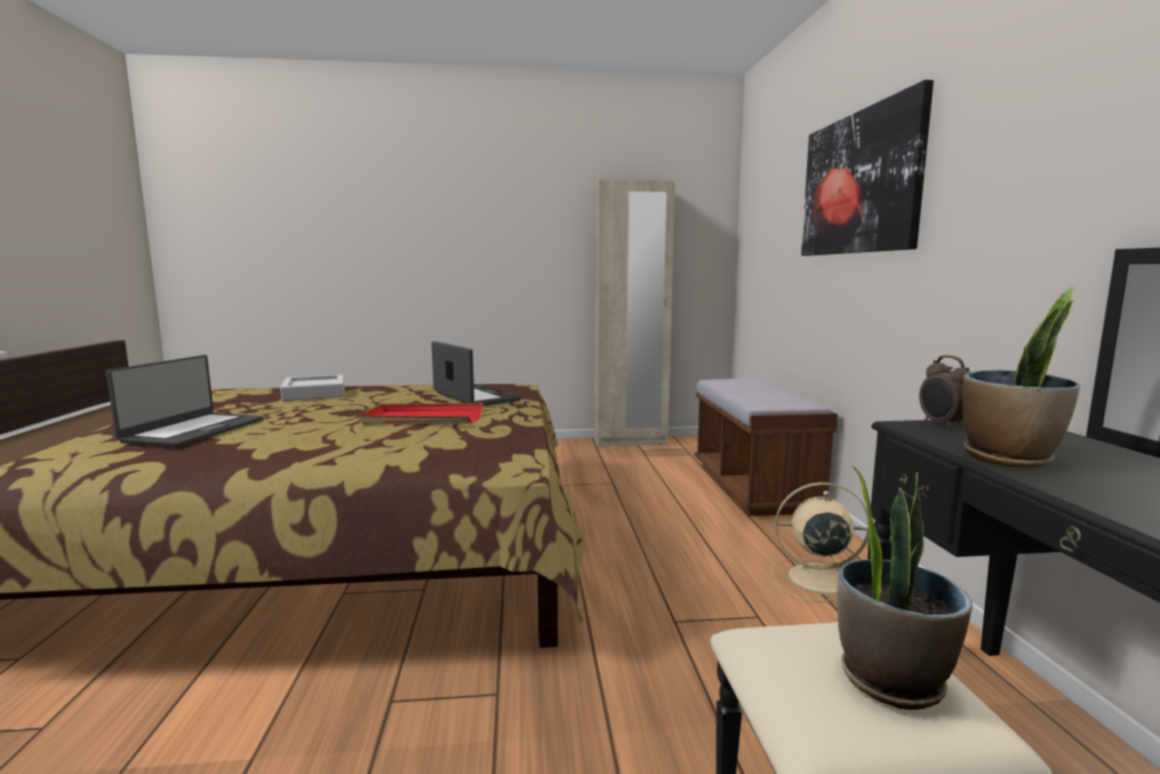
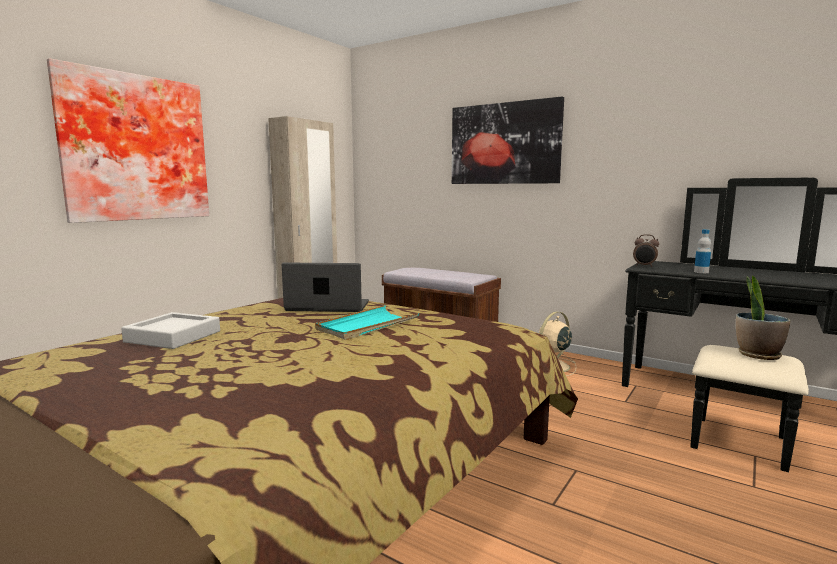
camera: 50 degrees left, 0 degrees up
laptop [106,355,263,447] -> none
red tray [360,403,484,425] -> turquoise tray [315,305,419,340]
potted plant [962,286,1080,468] -> bottle [694,229,711,273]
none -> picture [47,58,209,223]

